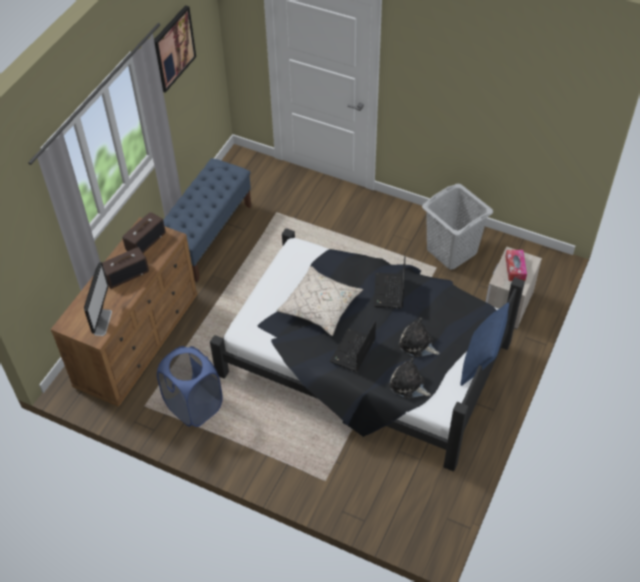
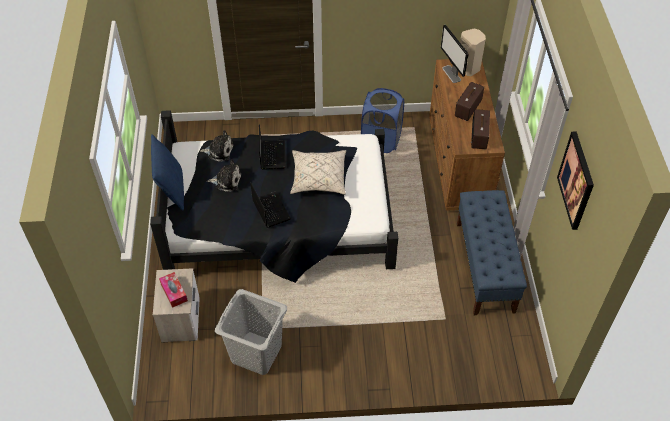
camera: 150 degrees right, 0 degrees up
none -> beige speaker [460,28,486,76]

